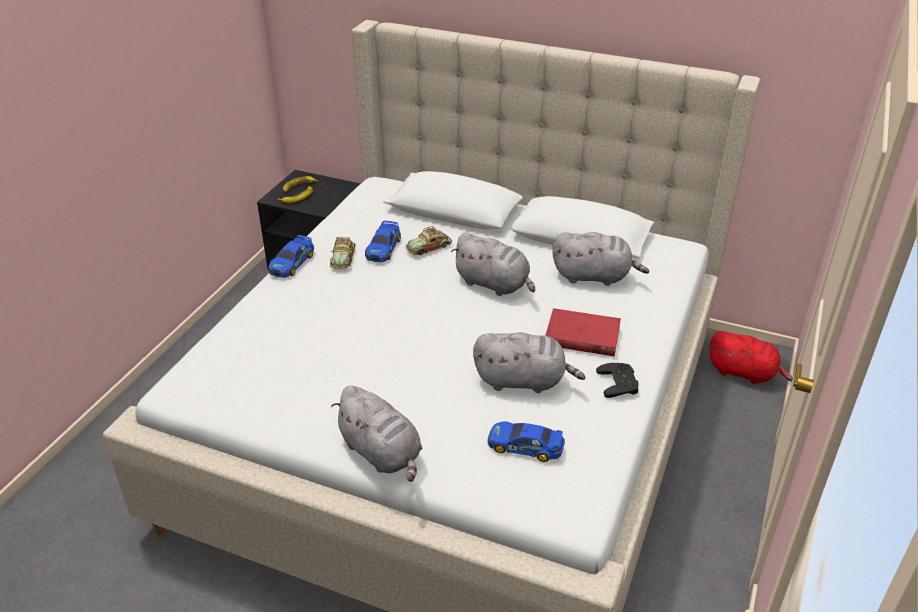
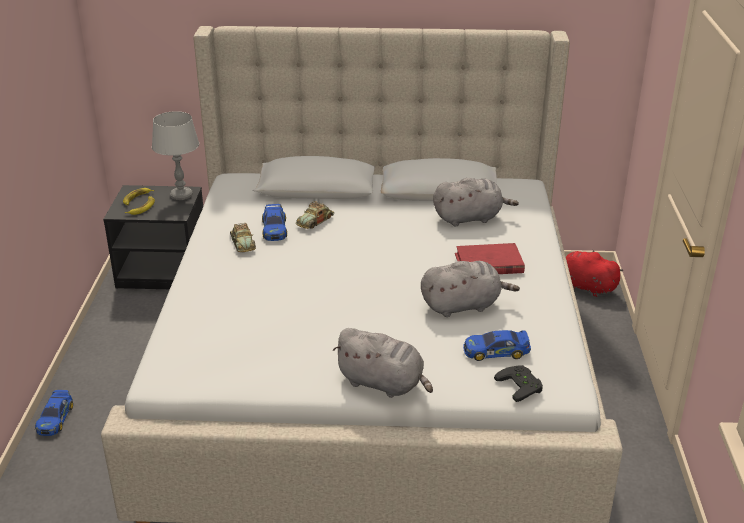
camera: 20 degrees left, 5 degrees down
toy car [269,235,314,278] -> toy car moved to [35,390,73,436]
grey plush toy [451,233,535,296] -> none
black game controller [596,363,639,398] -> black game controller moved to [494,365,543,402]
red plush toy [709,331,793,384] -> red plush toy turned 150 degrees counterclockwise [566,250,623,297]
none -> grey table lamp [152,111,199,200]

